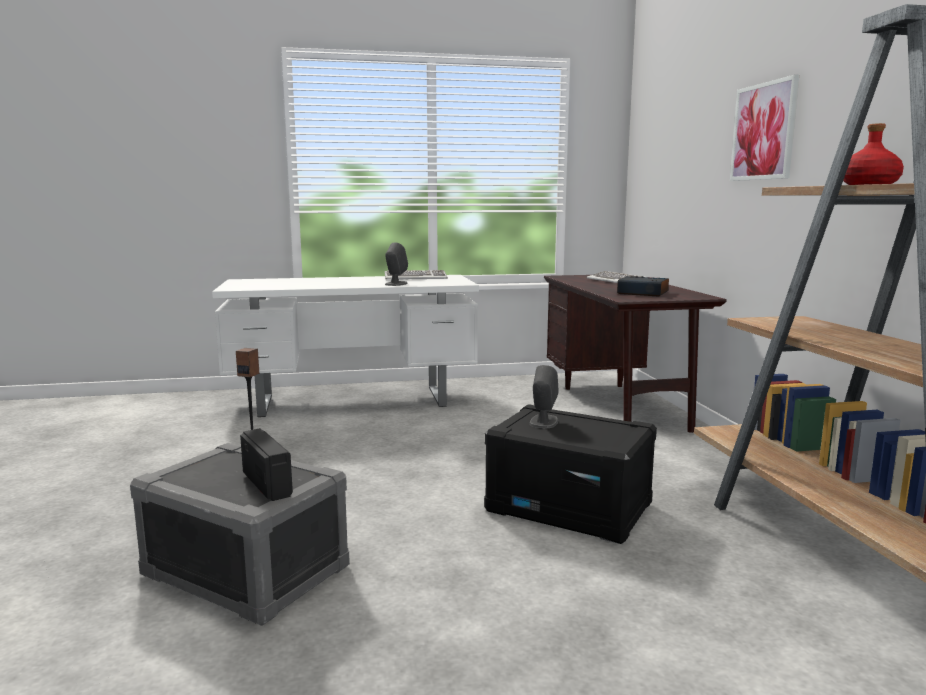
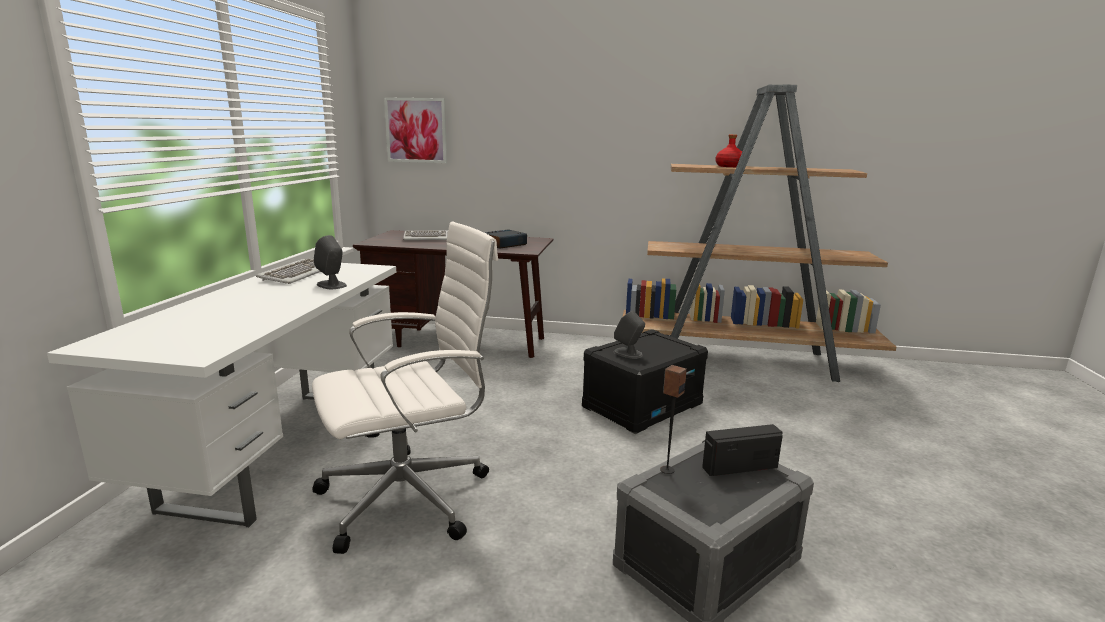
camera: 70 degrees left, 5 degrees up
picture [730,74,799,181] -> picture moved to [384,97,447,163]
none -> white office chair [312,222,498,554]

